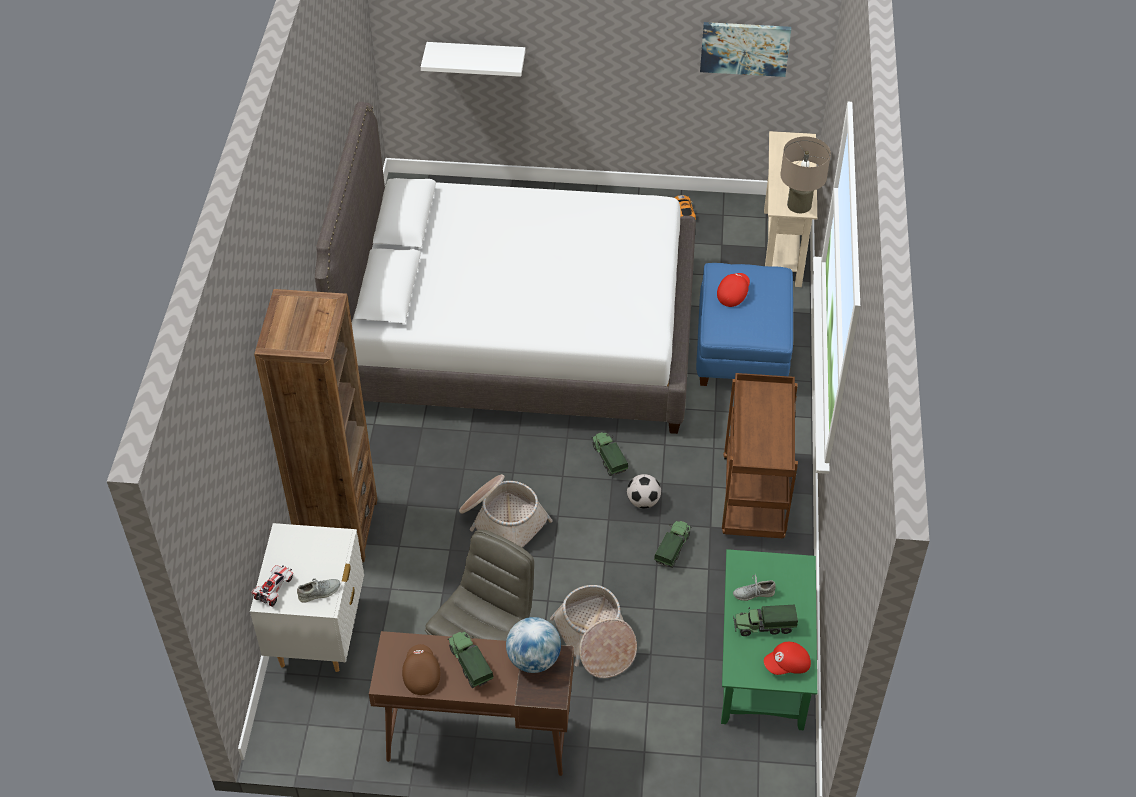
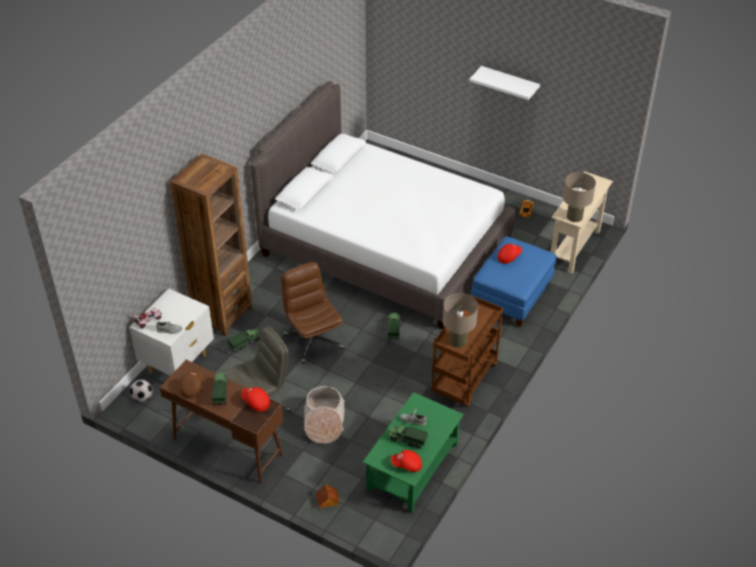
camera: 25 degrees right, 5 degrees down
white shelf [421,42,526,77] -> white shelf moved to [469,66,540,100]
basket [459,474,553,548] -> brown office chair [281,262,344,364]
globe [506,617,561,673] -> red cap [241,387,270,412]
football [627,474,661,508] -> football moved to [130,380,153,402]
toy truck [654,521,692,568] -> toy truck moved to [227,329,261,353]
picture [700,22,791,77] -> none
none -> toy house [316,484,340,509]
none -> beige table lamp [443,293,478,348]

